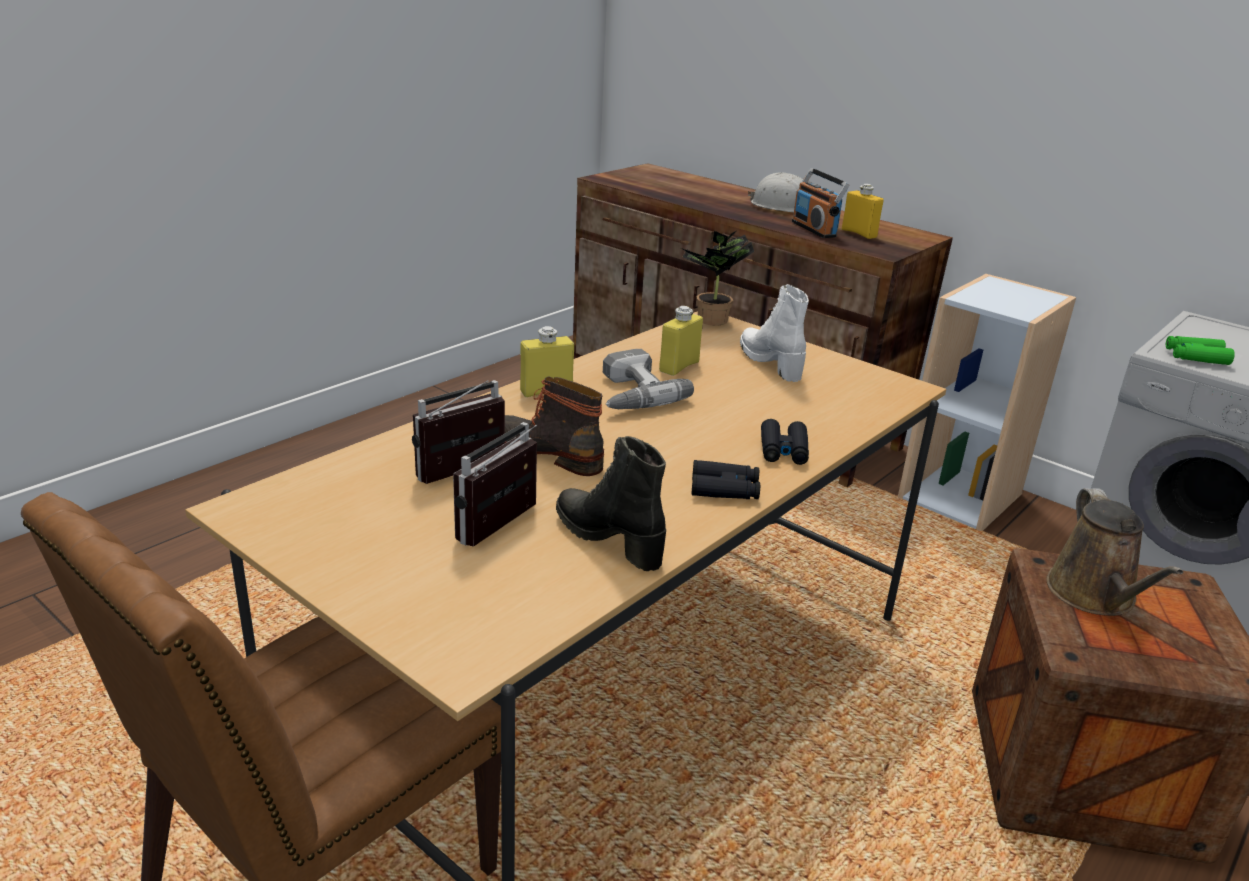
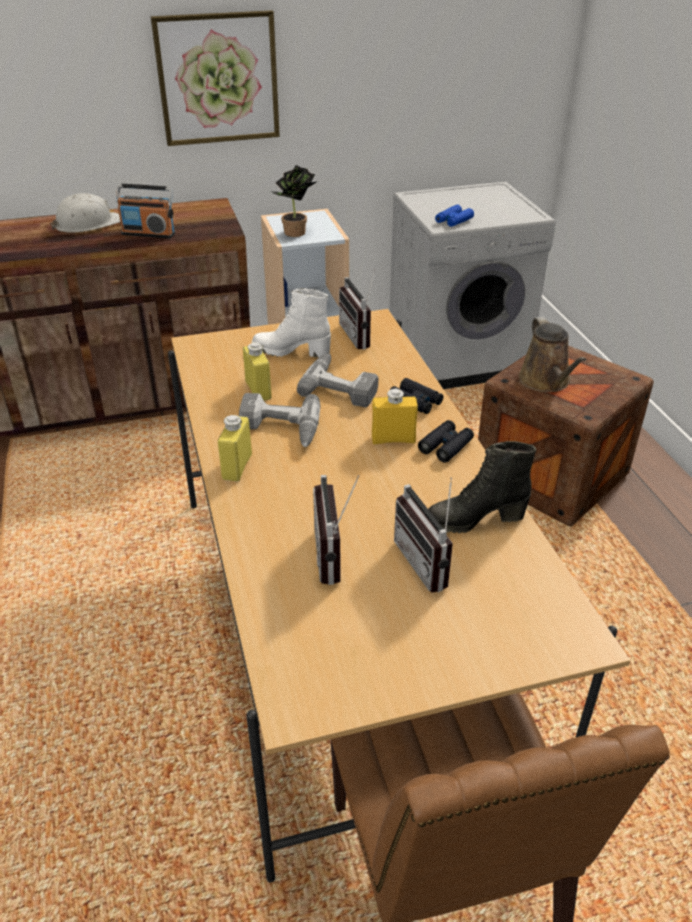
camera: 55 degrees left, 10 degrees up
boot [505,377,604,476] -> none
potted plant [681,231,754,326] -> potted plant moved to [270,165,316,237]
yellow bottle [842,184,884,239] -> yellow bottle moved to [372,389,418,444]
brown watering can [1047,488,1183,616] -> brown watering can turned 45 degrees clockwise [519,317,587,392]
green binoculars [1166,336,1235,365] -> blue binoculars [435,205,474,227]
none -> picture [151,10,280,146]
none -> power drill [297,353,378,407]
none -> radio [339,269,375,350]

